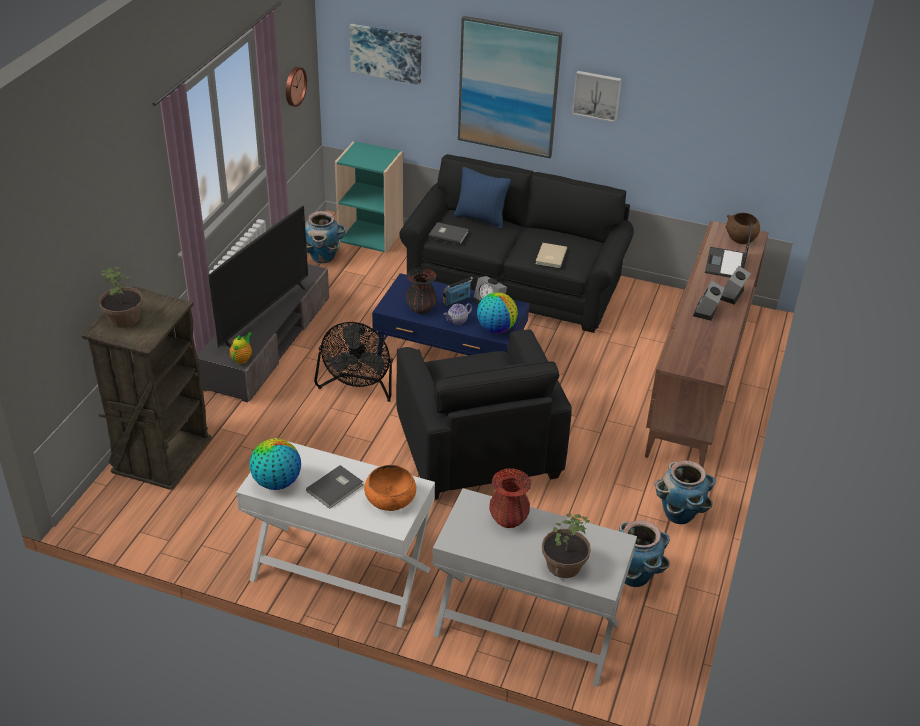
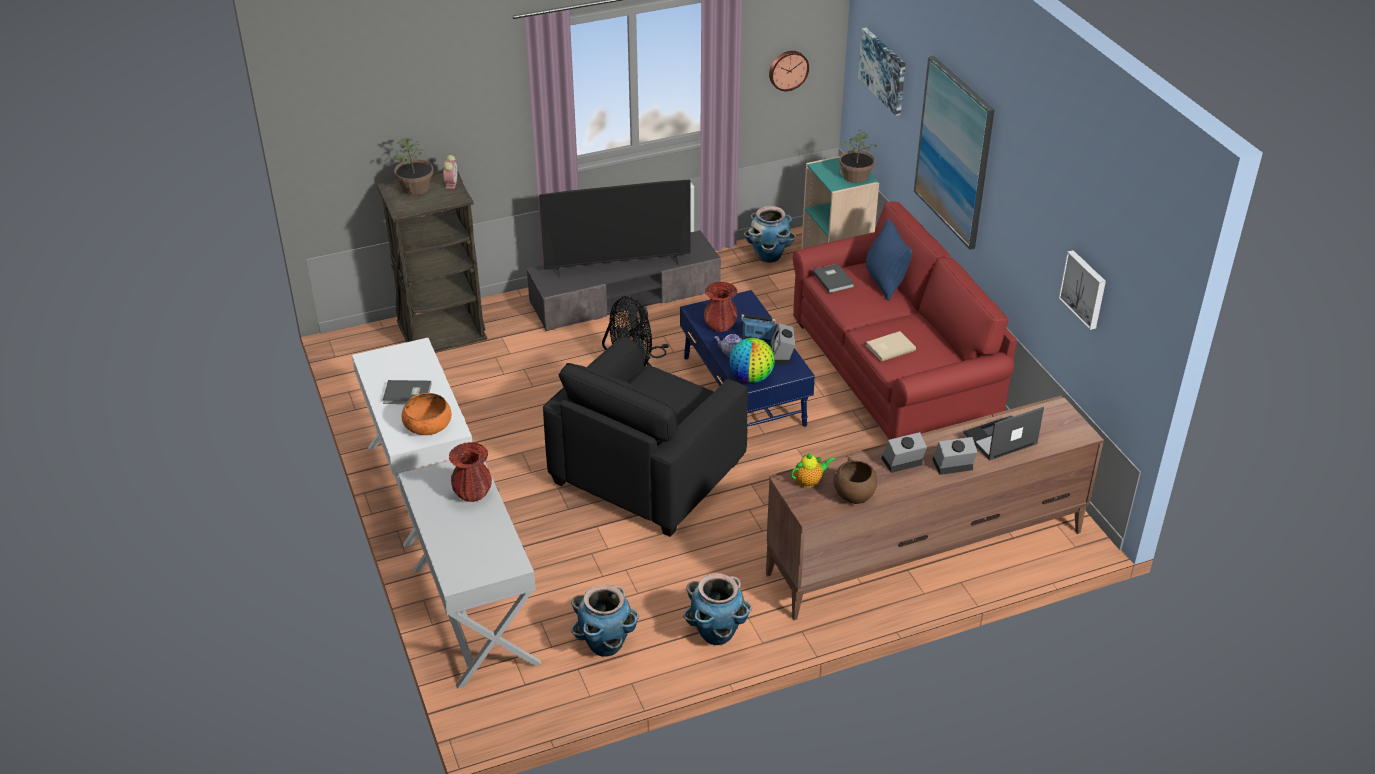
camera: 50 degrees right, 0 degrees up
teapot [229,332,252,364] -> teapot moved to [791,453,835,488]
globe [250,438,301,490] -> none
black sofa [399,154,634,333] -> red sofa [793,202,1017,440]
black vase [406,267,437,314] -> red vase [704,282,738,332]
potted plant [542,513,591,578] -> potted plant moved to [839,130,876,183]
picture [572,71,622,122] -> picture moved to [1058,250,1106,330]
brown bowl [725,213,760,244] -> brown bowl moved to [833,457,877,504]
none -> alarm clock [442,155,458,189]

